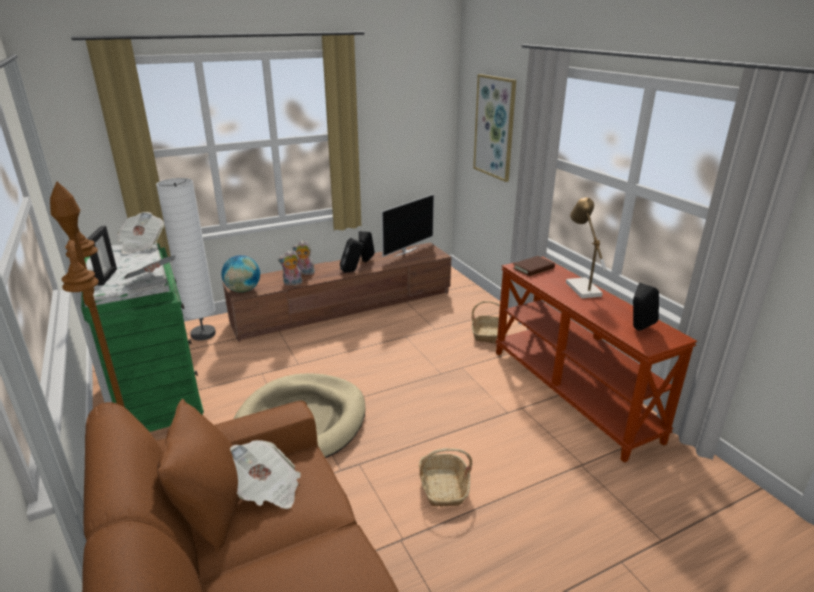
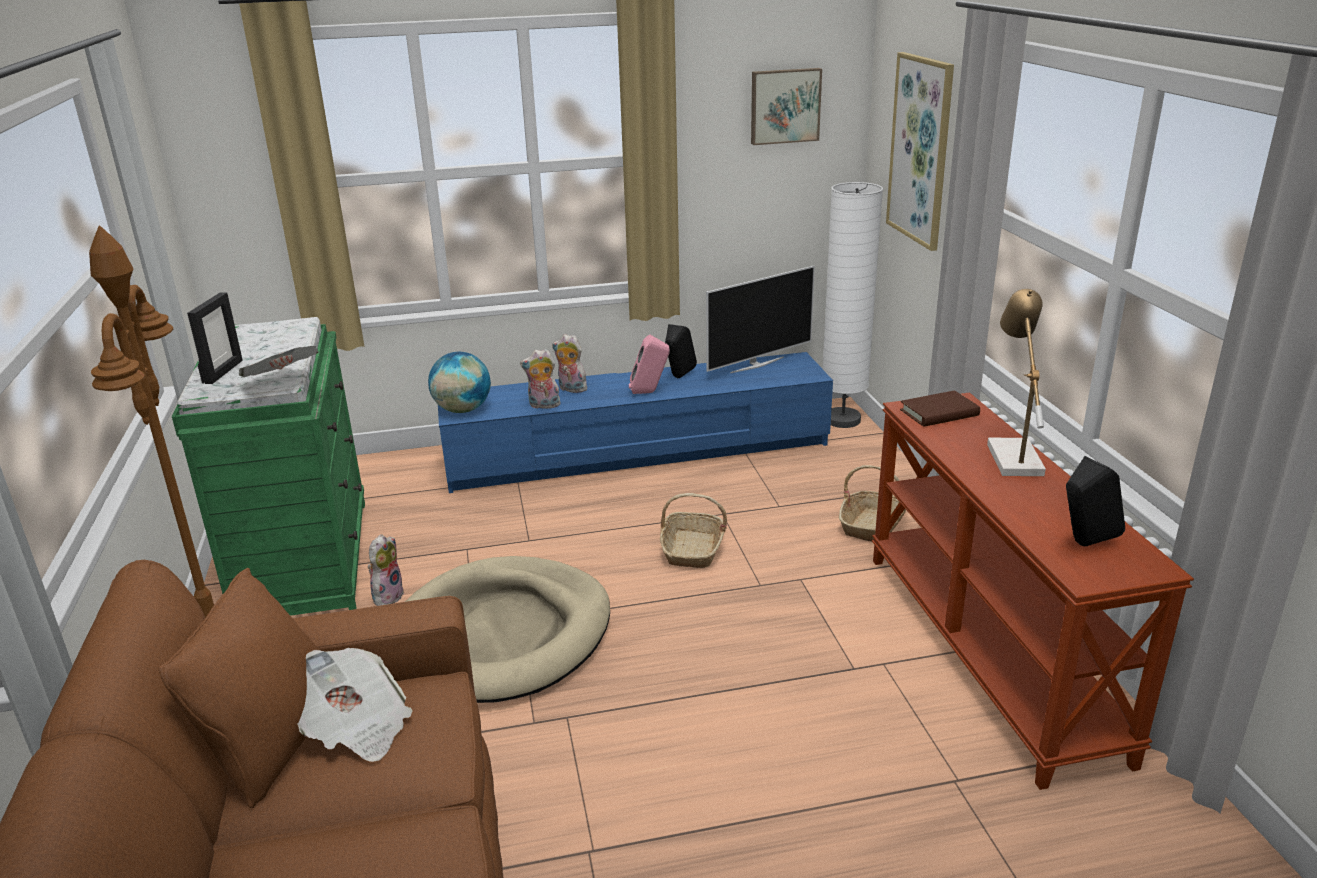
camera: 15 degrees right, 0 degrees up
newspaper [118,212,164,254] -> none
white floor lamp [156,178,216,340] -> white floor lamp moved to [823,182,883,428]
brown tv stand [222,242,451,342] -> blue tv stand [438,352,833,493]
black speaker [340,238,363,273] -> pink speaker [629,335,670,394]
basket [419,448,472,507] -> basket moved to [660,493,727,568]
none -> plush toy [368,534,405,606]
none -> picture [751,68,822,145]

